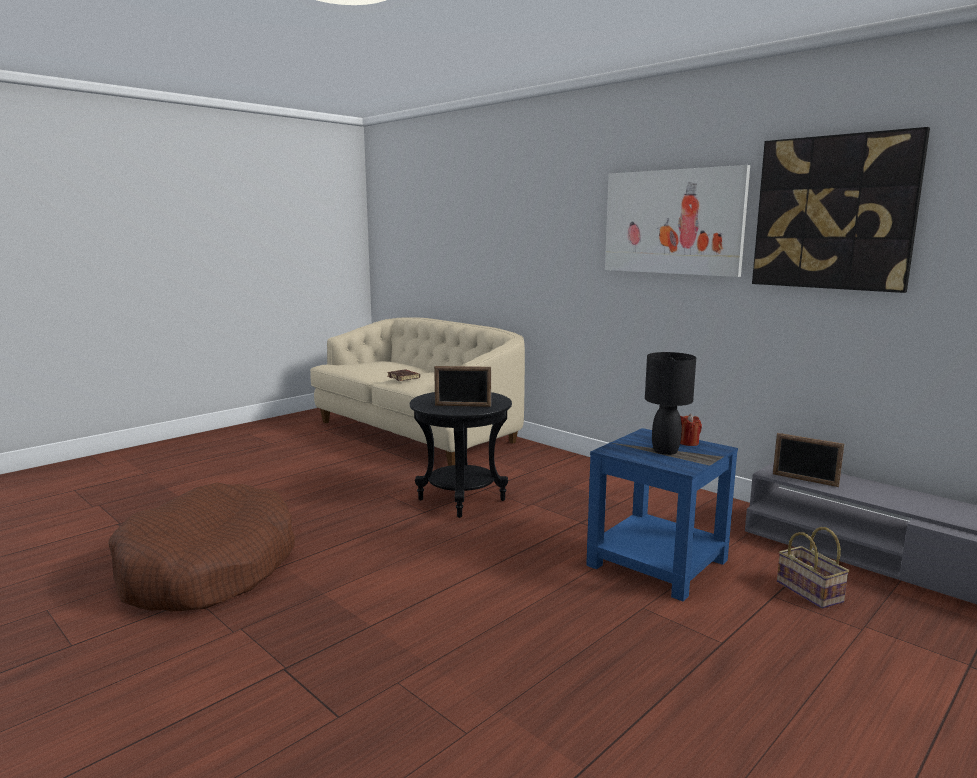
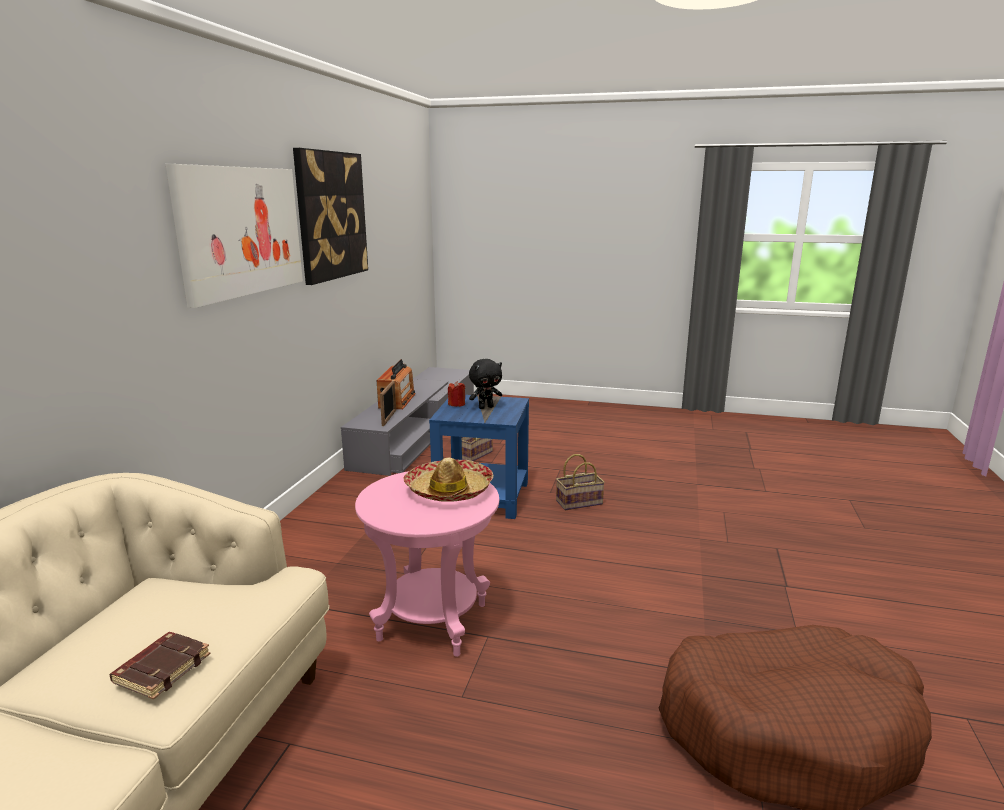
camera: 120 degrees left, 5 degrees up
black side table [410,392,512,518] -> pink side table [355,471,499,657]
picture frame [434,366,491,407] -> hat [404,458,493,502]
black table lamp [645,352,696,455] -> black plush toy [469,359,502,409]
none -> radio [377,359,415,409]
none -> basket [556,454,605,510]

